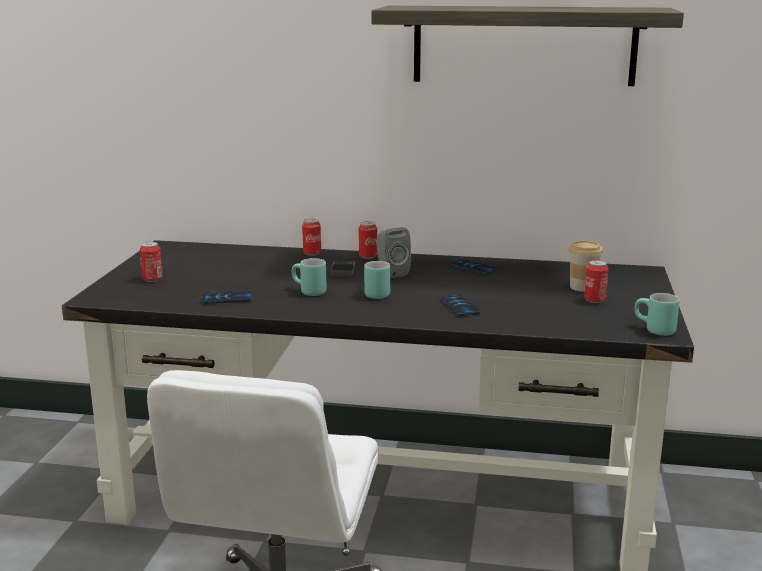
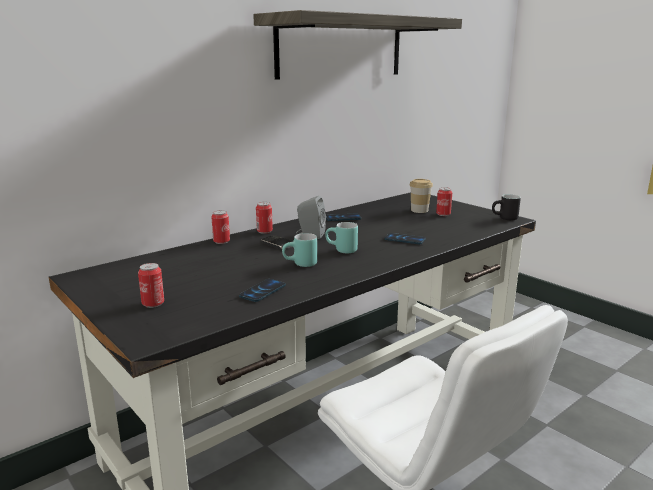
camera: 50 degrees left, 0 degrees up
turquoise mug [634,293,680,336] -> black mug [492,194,521,220]

